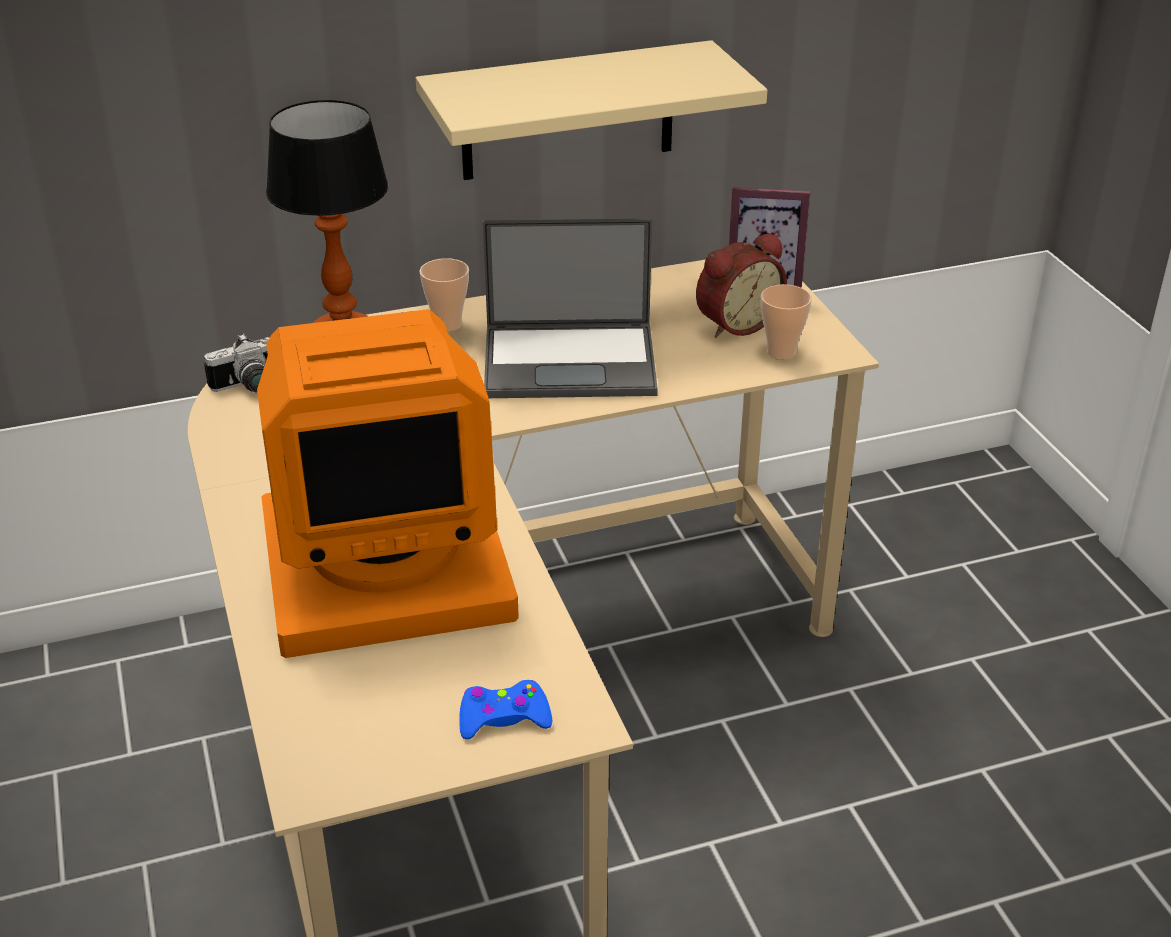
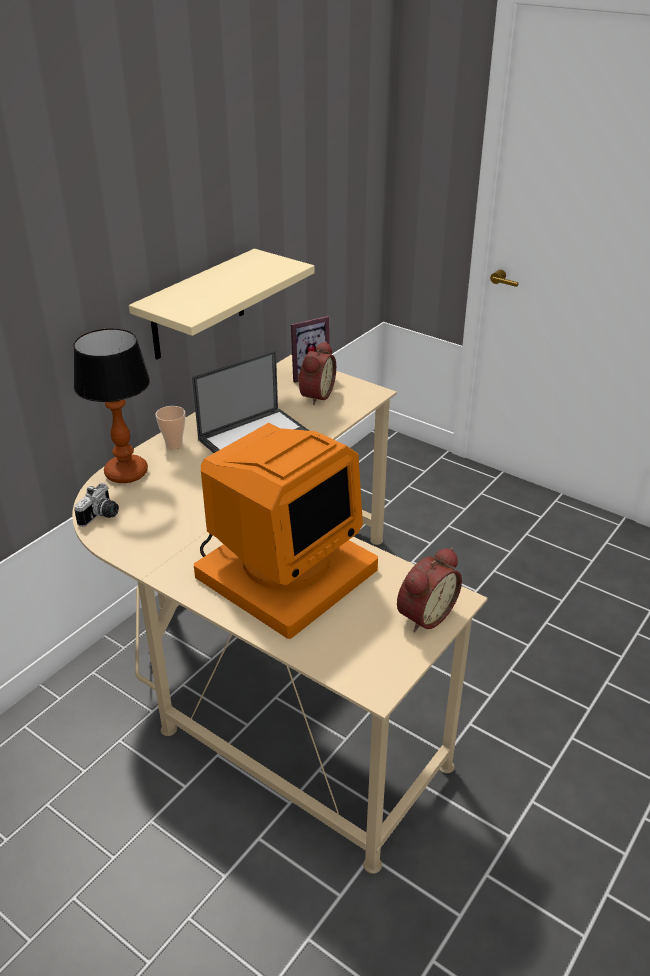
camera: 35 degrees left, 0 degrees up
blue game controller [459,680,552,739] -> alarm clock [397,547,462,632]
cup [761,284,812,360] -> none

